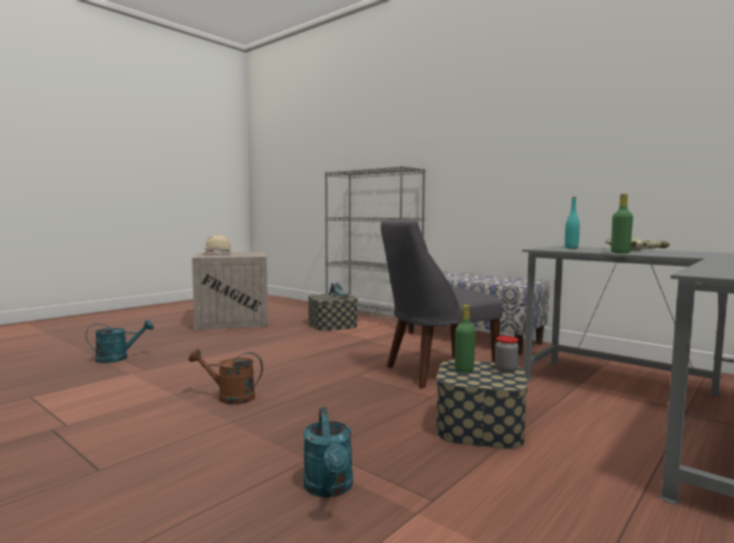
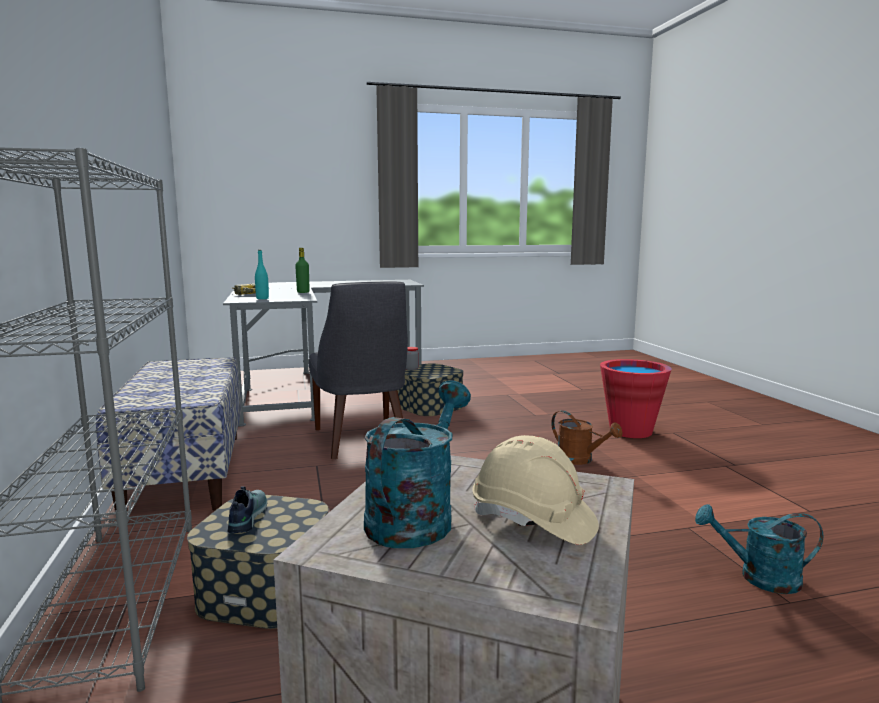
camera: 145 degrees left, 5 degrees up
turquoise watering can [303,407,353,498] -> turquoise watering can moved to [364,380,471,548]
grey chair [381,219,503,388] -> grey chair turned 60 degrees clockwise [309,281,408,459]
green bottle [455,305,476,373] -> none
none -> red bucket [600,359,672,438]

